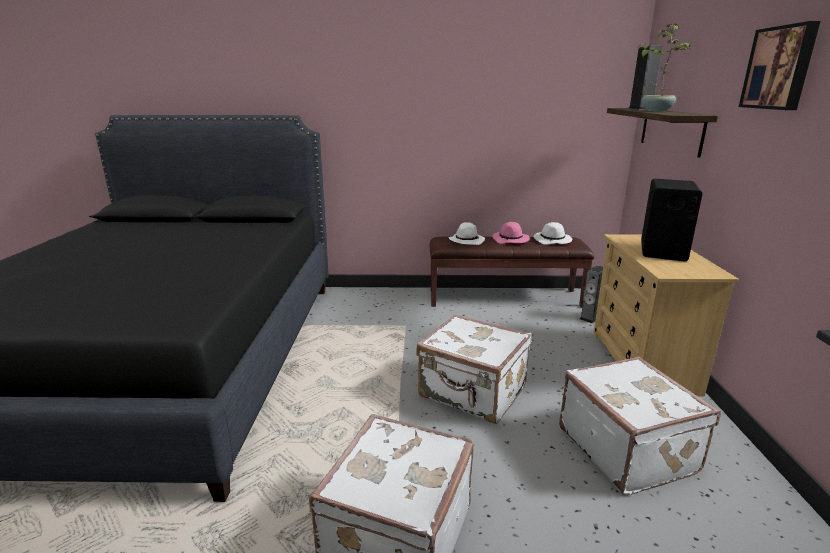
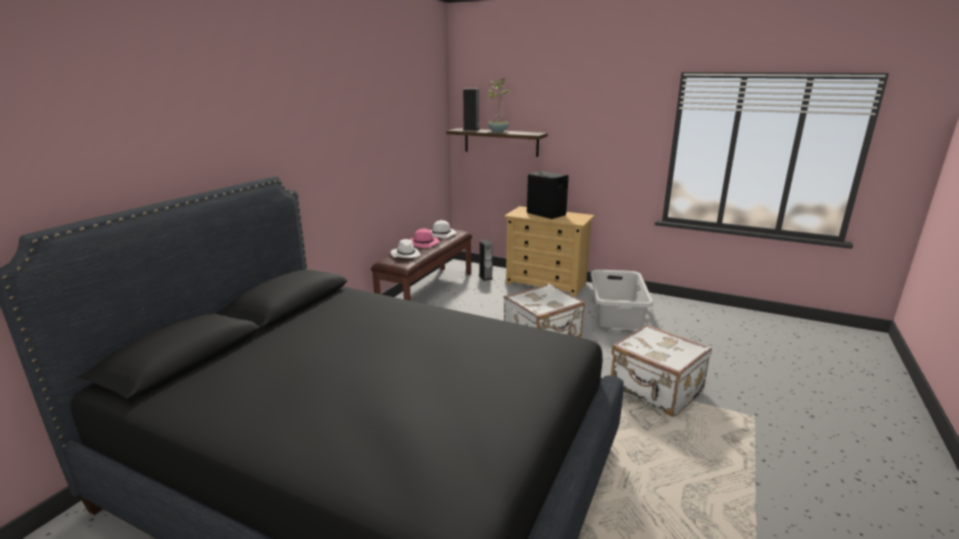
camera: 65 degrees left, 0 degrees up
white suitcase [559,356,721,496] -> grey laundry basket [591,270,653,329]
picture [739,21,821,110] -> none

